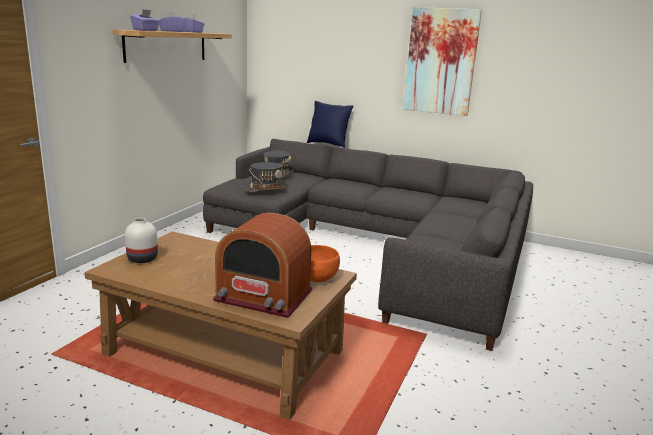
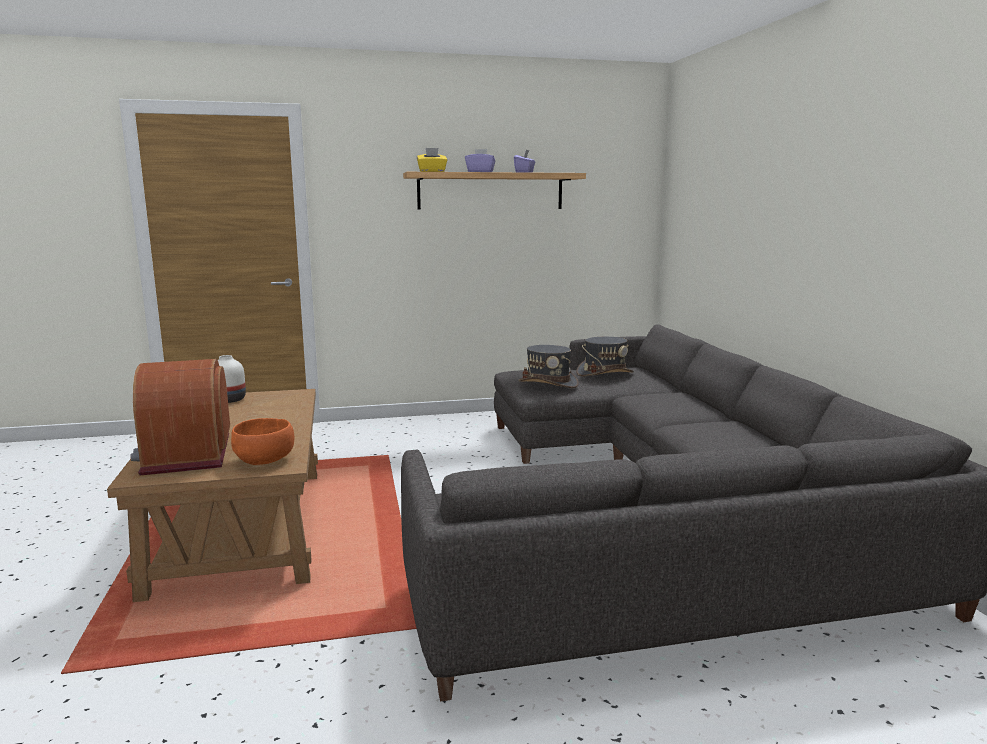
camera: 55 degrees right, 5 degrees down
purple tissue box [130,9,160,31] -> yellow tissue box [417,148,447,172]
blue pillow [307,101,353,148] -> none
picture [403,7,482,116] -> none

